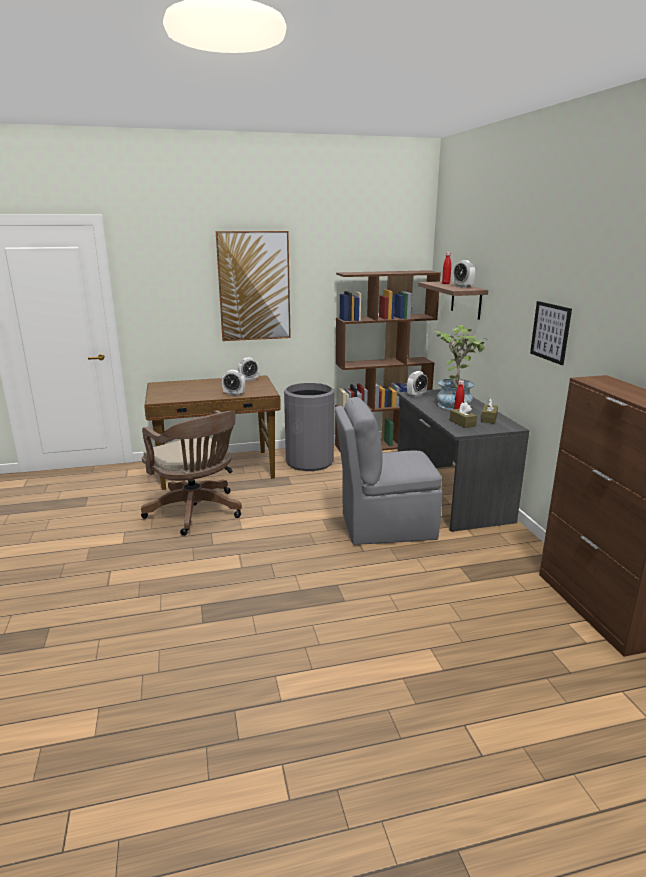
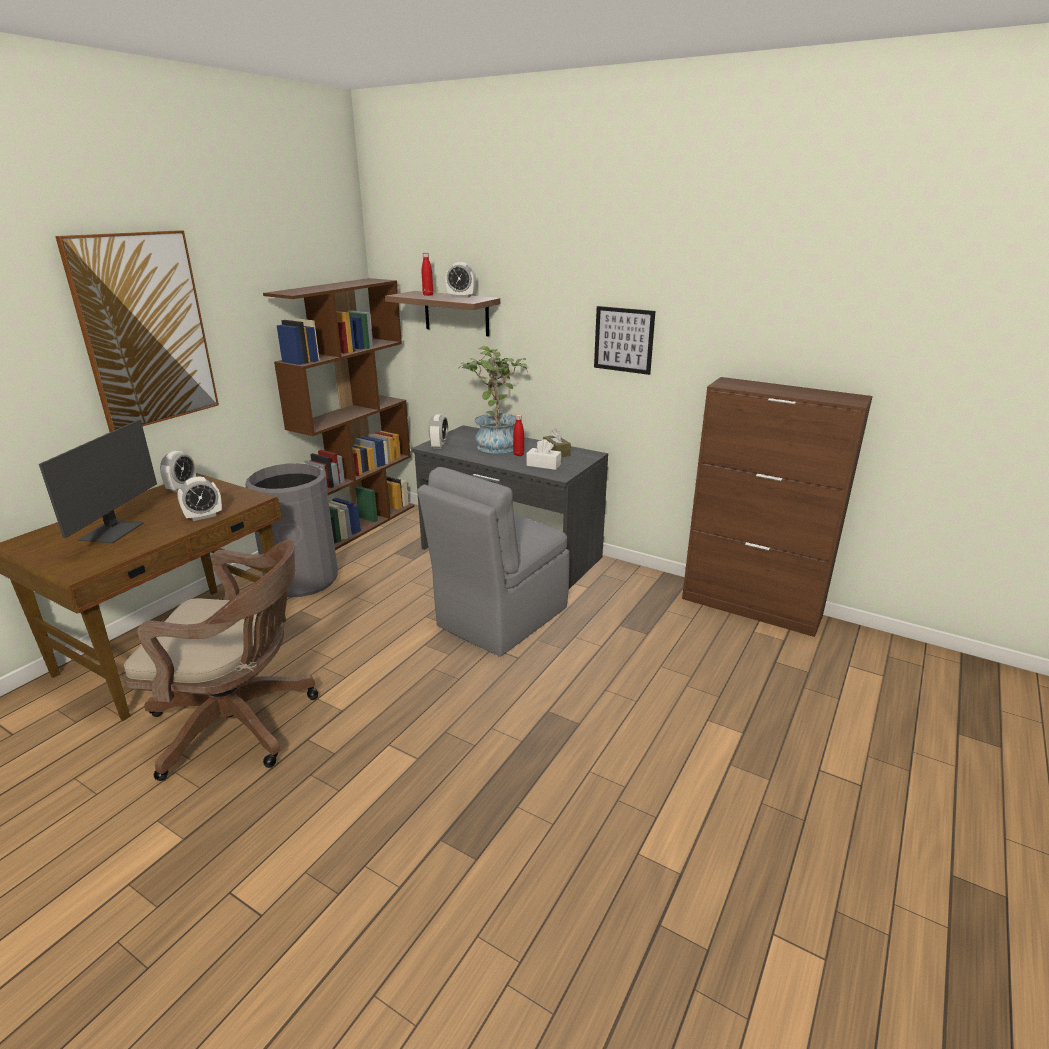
camera: 45 degrees left, 5 degrees up
brown tissue box [450,402,477,428] -> white tissue box [526,439,561,470]
none -> monitor [39,420,157,544]

